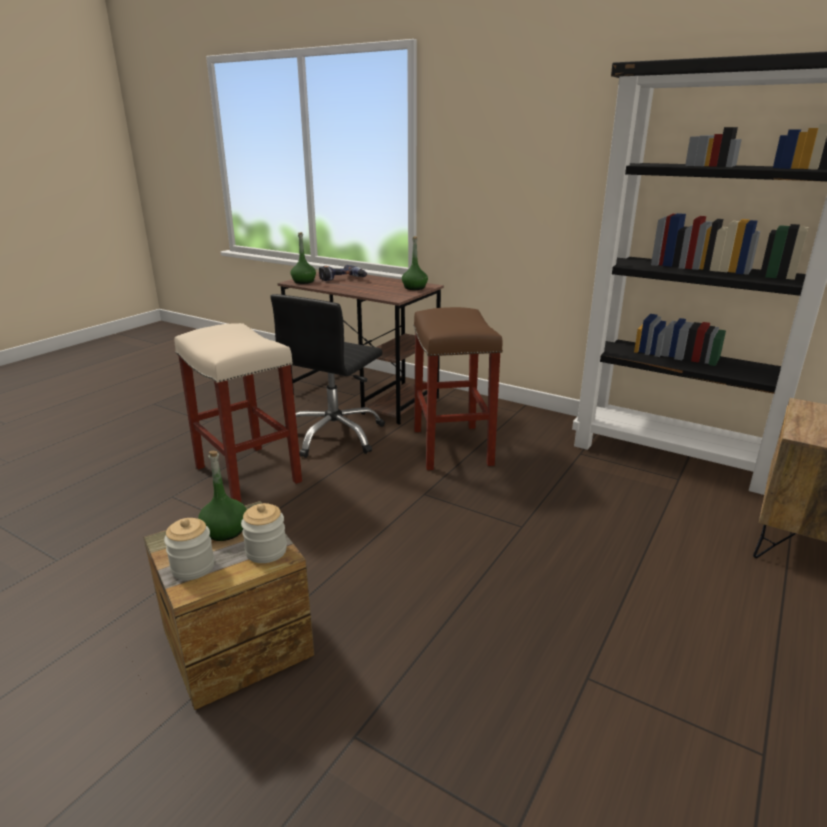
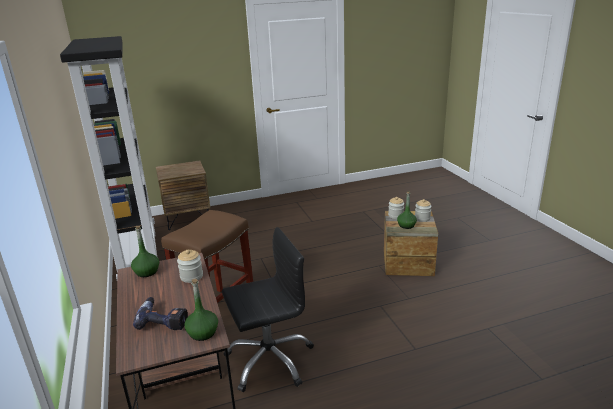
camera: 140 degrees left, 0 degrees up
beige stool [175,323,302,502] -> none
none -> jar [177,250,203,283]

